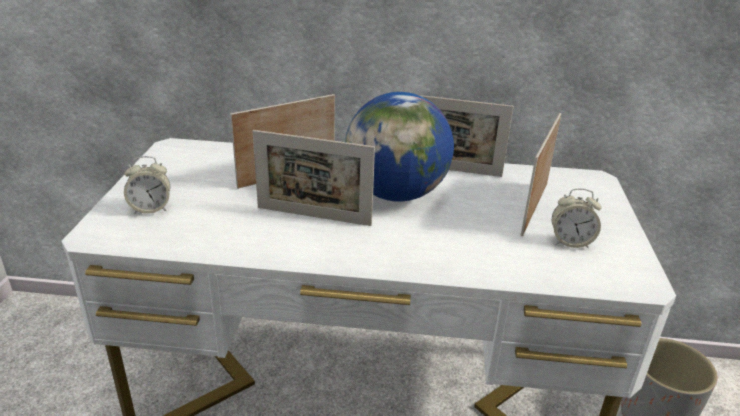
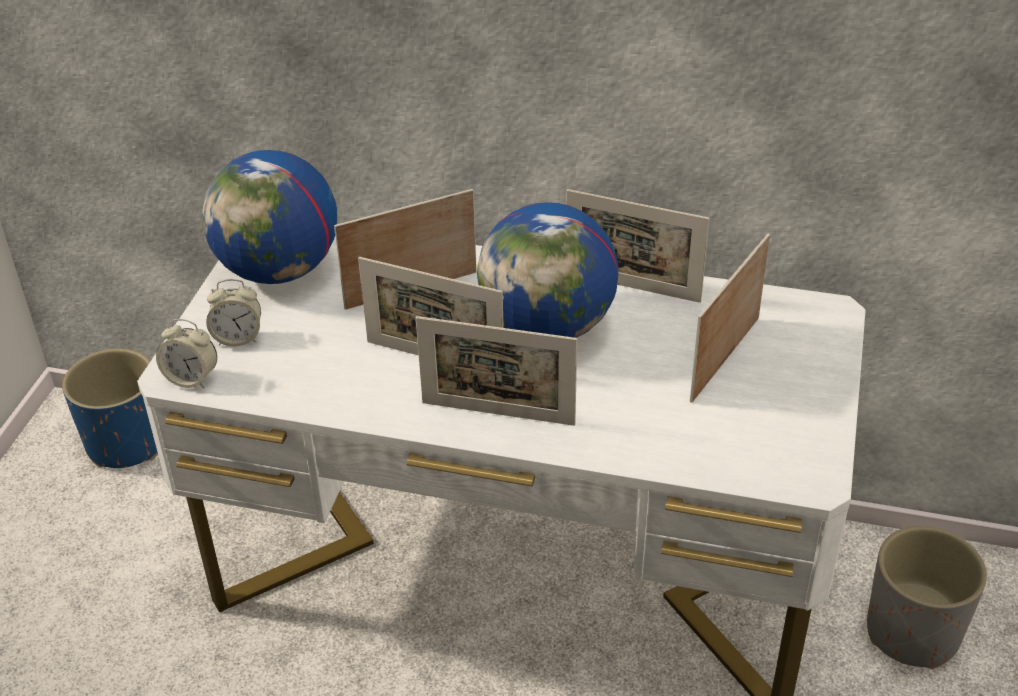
camera: 10 degrees right, 10 degrees up
alarm clock [552,188,601,248] -> alarm clock moved to [156,319,217,388]
none -> blue planter [62,348,158,468]
none -> globe [202,150,337,284]
none -> picture frame [416,316,577,426]

